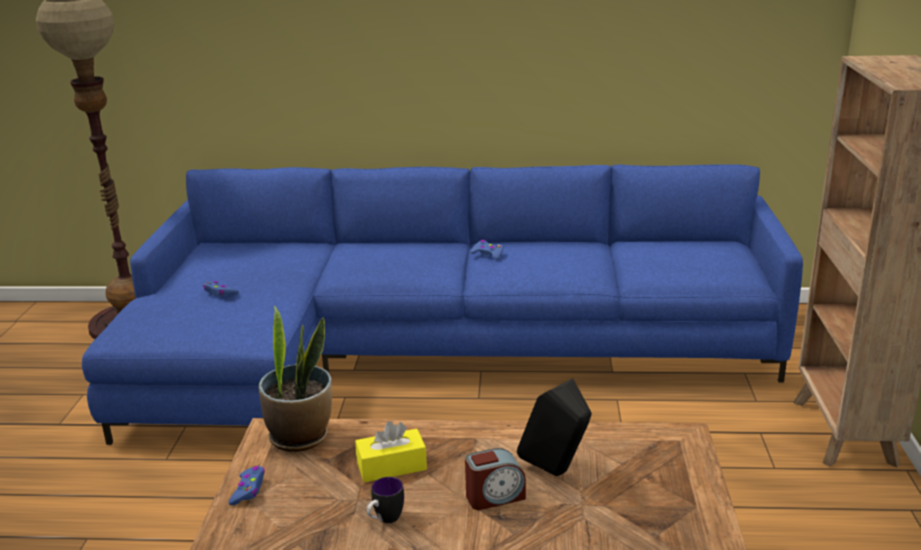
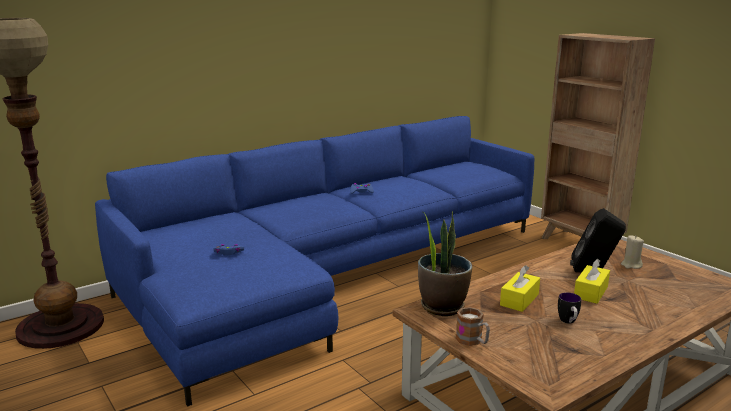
camera: 40 degrees left, 5 degrees down
blue game controller [228,466,265,505] -> mug [456,307,490,346]
alarm clock [465,448,526,510] -> yellow tissue box [574,259,610,304]
none -> beige candle [621,235,644,269]

